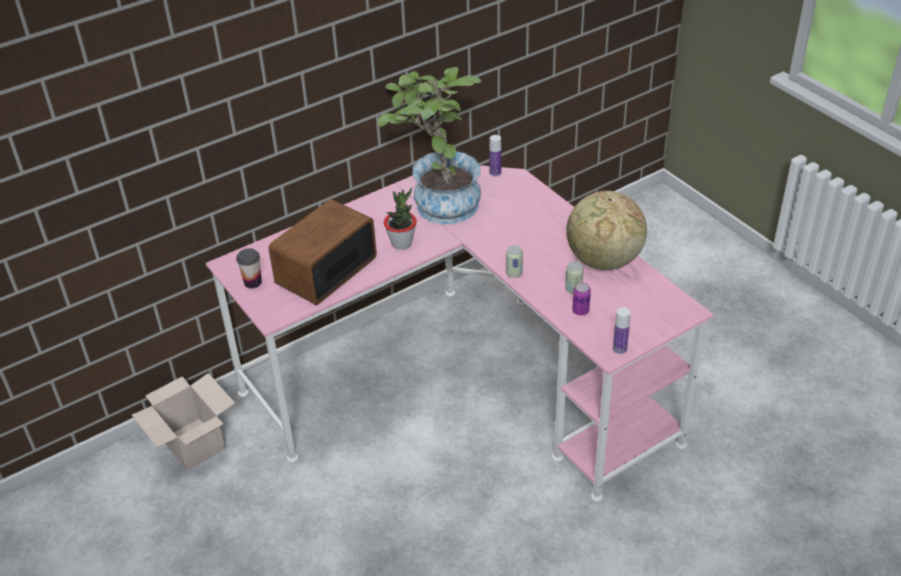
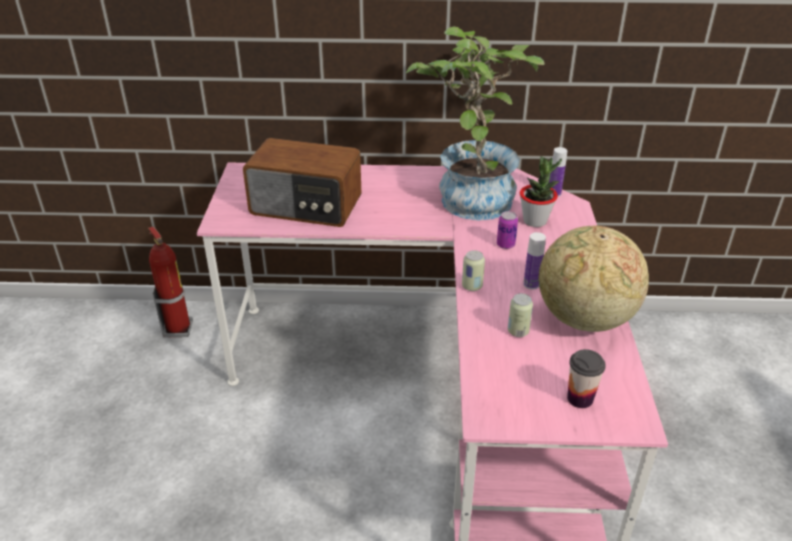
camera: 35 degrees right, 5 degrees down
cardboard box [132,373,235,471] -> fire extinguisher [148,227,193,338]
cup [236,248,262,289] -> cup moved to [567,349,606,408]
radio [268,199,377,305] -> radio turned 150 degrees counterclockwise [243,138,361,227]
potted plant [384,188,417,250] -> potted plant moved to [520,156,562,227]
can [572,283,591,316] -> can moved to [497,211,518,249]
bottle [613,307,631,354] -> bottle moved to [523,232,546,289]

